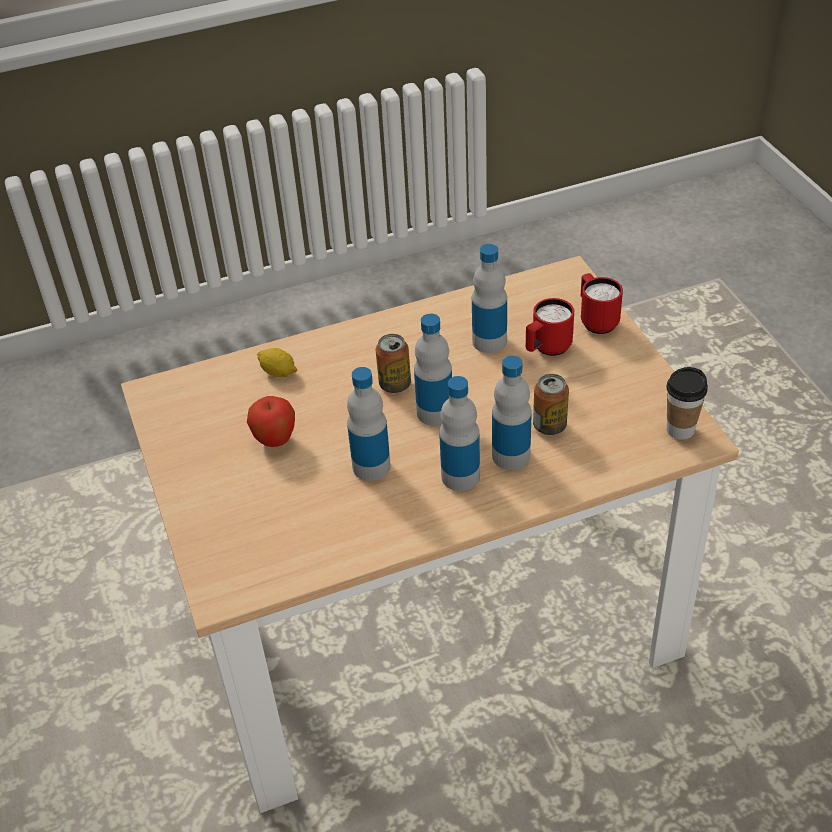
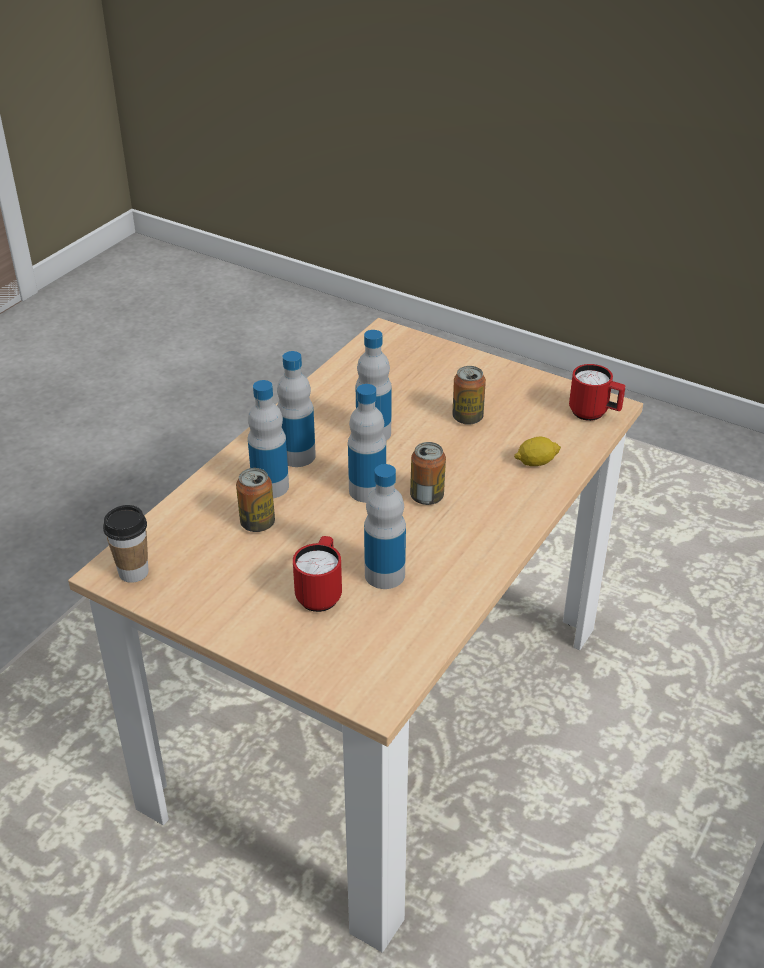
camera: 140 degrees right, 5 degrees down
apple [247,396,295,447] -> can [452,366,486,425]
red mug [581,273,623,334] -> red mug moved to [569,364,626,421]

